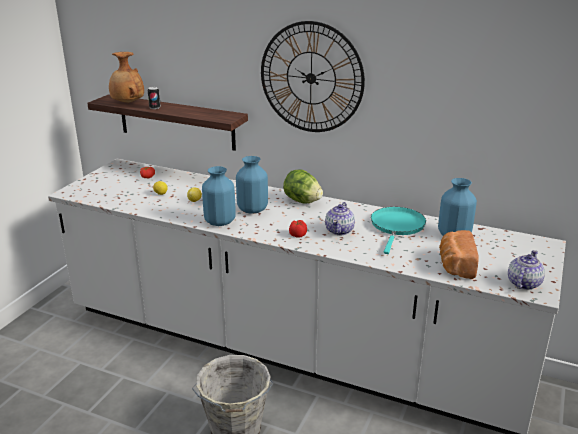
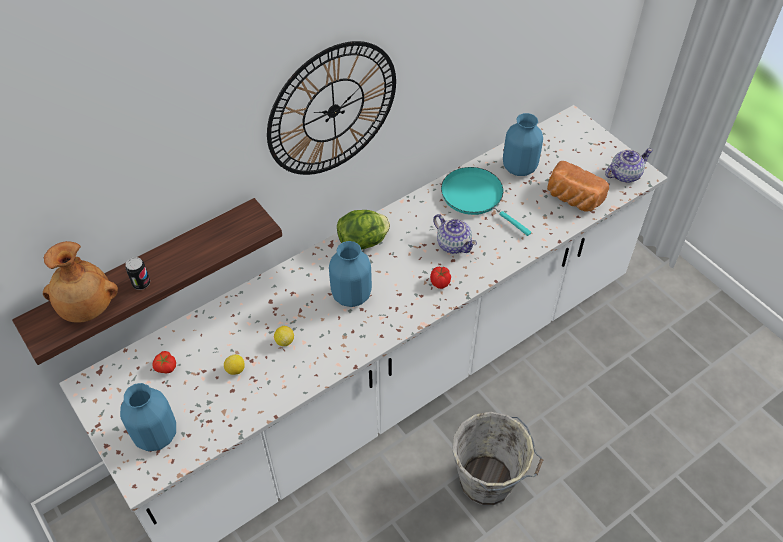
camera: 60 degrees left, 25 degrees up
blue vase [202,166,236,226] -> blue vase moved to [120,383,176,451]
teapot [508,250,545,290] -> teapot turned 90 degrees clockwise [605,148,653,183]

